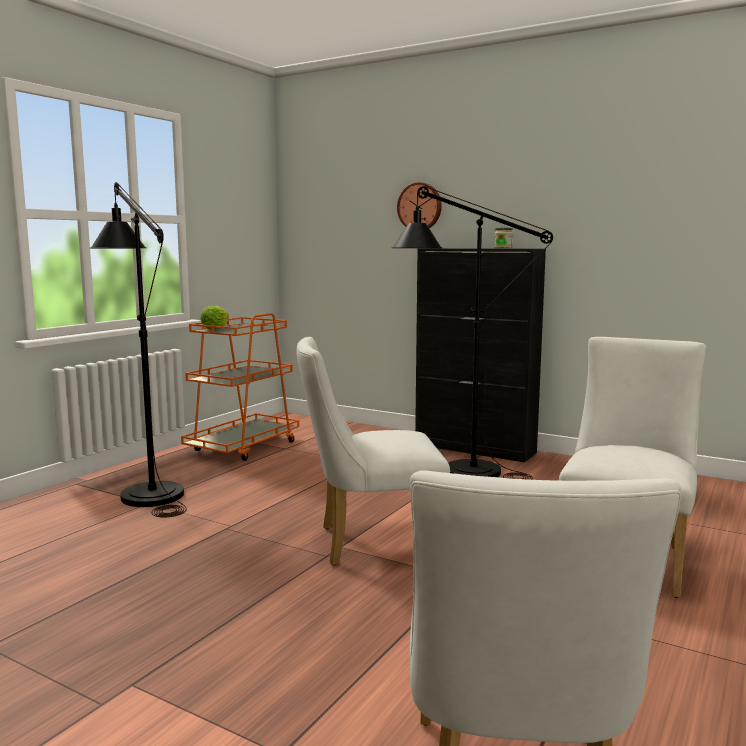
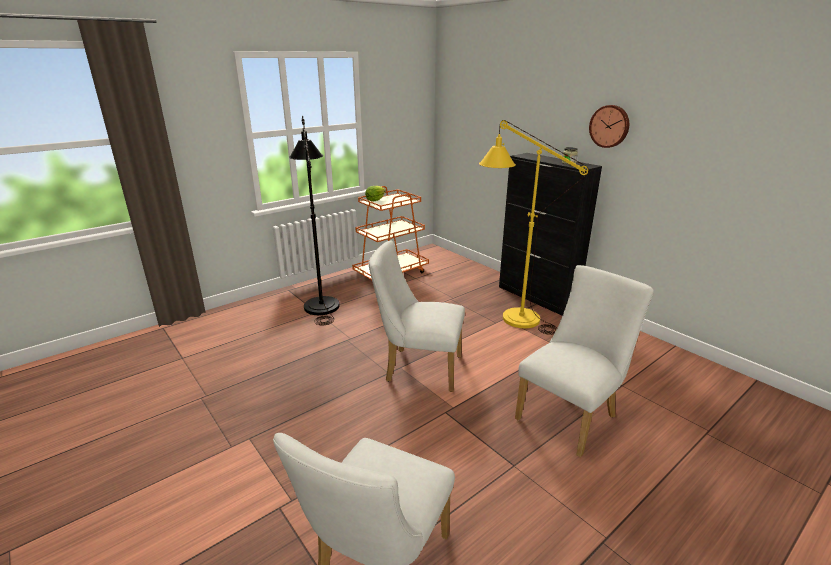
camera: 20 degrees right, 15 degrees up
black floor lamp [392,186,553,480] -> yellow floor lamp [479,120,589,335]
wall clock [397,182,442,228] -> wall clock moved to [589,105,629,148]

